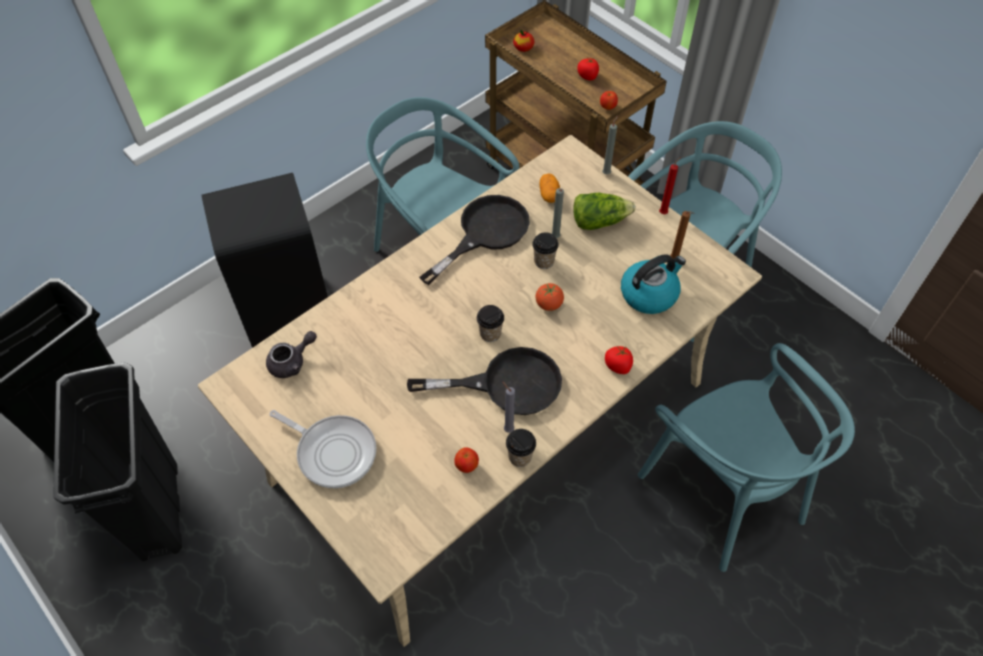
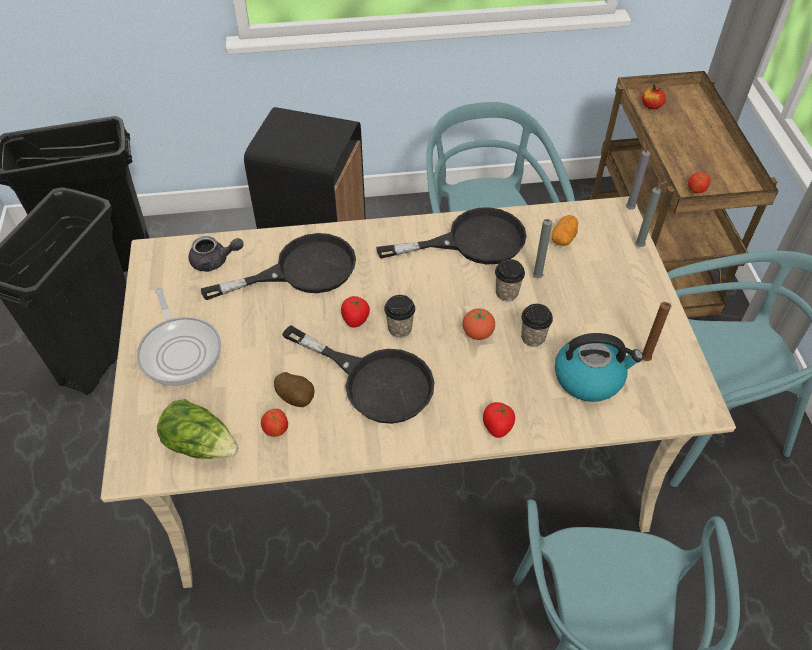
camera: 35 degrees right, 5 degrees down
grey candle [502,381,515,433] -> grey candle moved to [626,141,650,209]
cup [506,429,536,467] -> cup moved to [521,304,553,347]
lettuce [573,193,636,230] -> lettuce moved to [157,399,238,459]
tomato [577,58,599,80] -> tomato moved to [341,296,370,328]
red candle [659,157,681,214] -> none
none -> black frying pan [201,233,356,300]
none -> potato [274,372,314,407]

